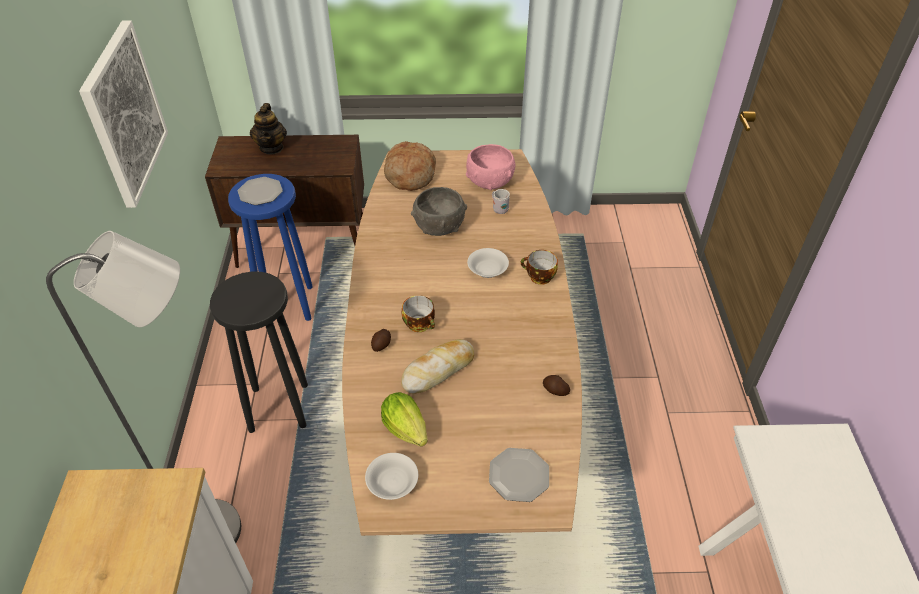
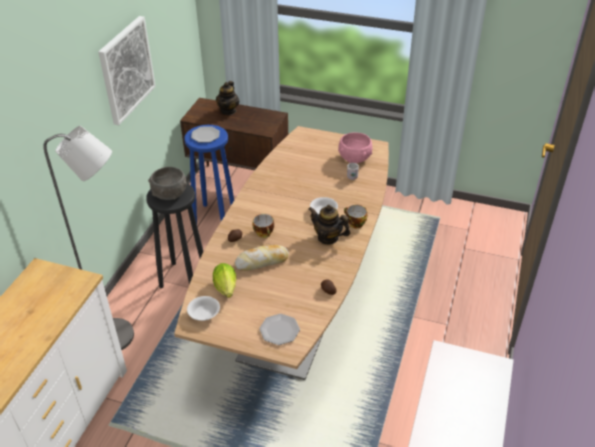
camera: 20 degrees right, 5 degrees down
bread [384,141,436,191] -> none
grey bowl [411,187,467,236] -> grey bowl moved to [148,167,187,200]
none -> teapot [309,205,351,245]

